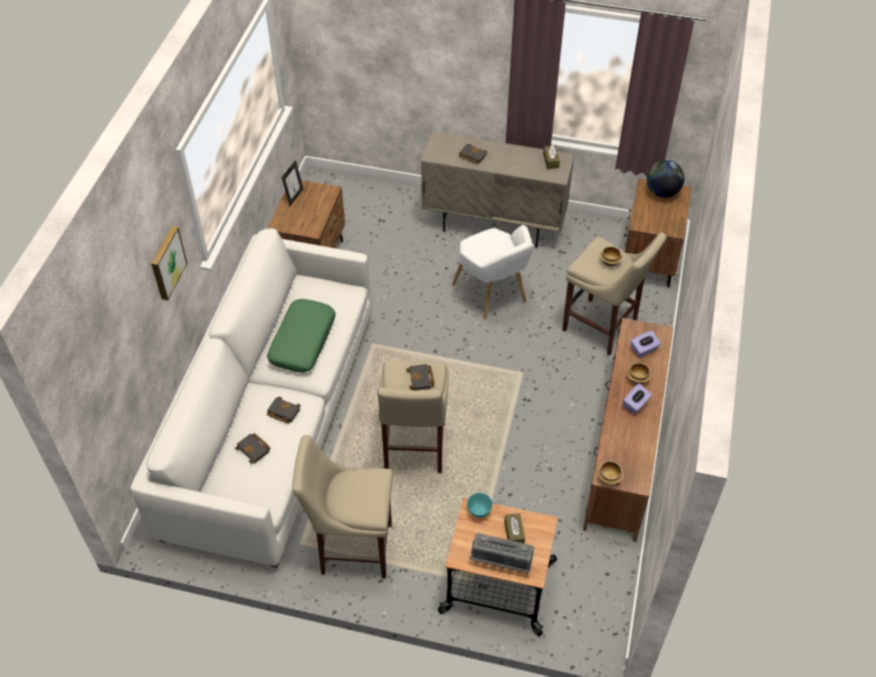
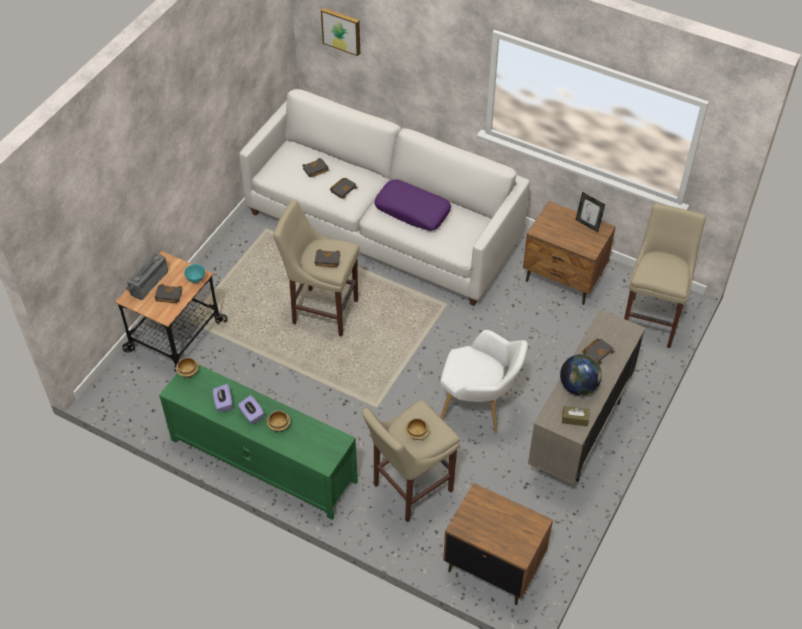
camera: 105 degrees right, 0 degrees up
picture [151,226,187,300] -> picture moved to [321,8,360,56]
green pillow [267,299,336,373] -> purple pillow [374,179,451,231]
beige stool [292,435,393,579] -> beige stool moved to [624,203,706,348]
white armchair [452,225,534,320] -> white armchair turned 150 degrees counterclockwise [440,330,528,433]
brown tissue box [504,513,525,544] -> black book [155,284,183,303]
brown tv stand [583,318,674,542] -> green tv stand [159,364,358,520]
purple tissue box [631,331,661,357] -> purple tissue box moved to [213,384,232,412]
globe [647,160,684,198] -> globe moved to [560,354,602,396]

